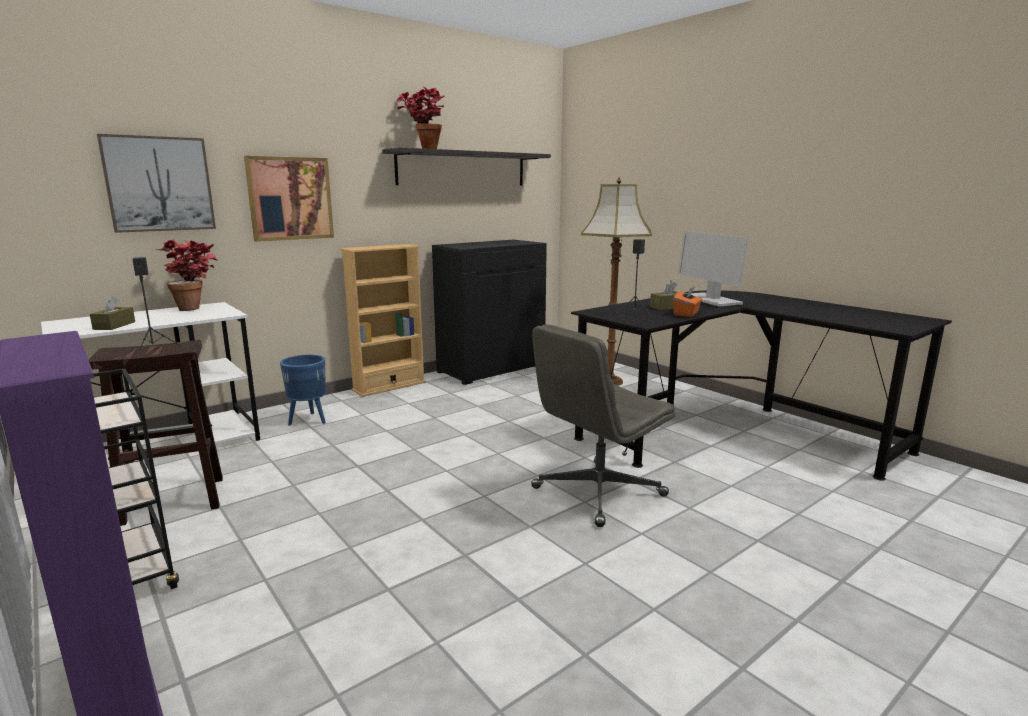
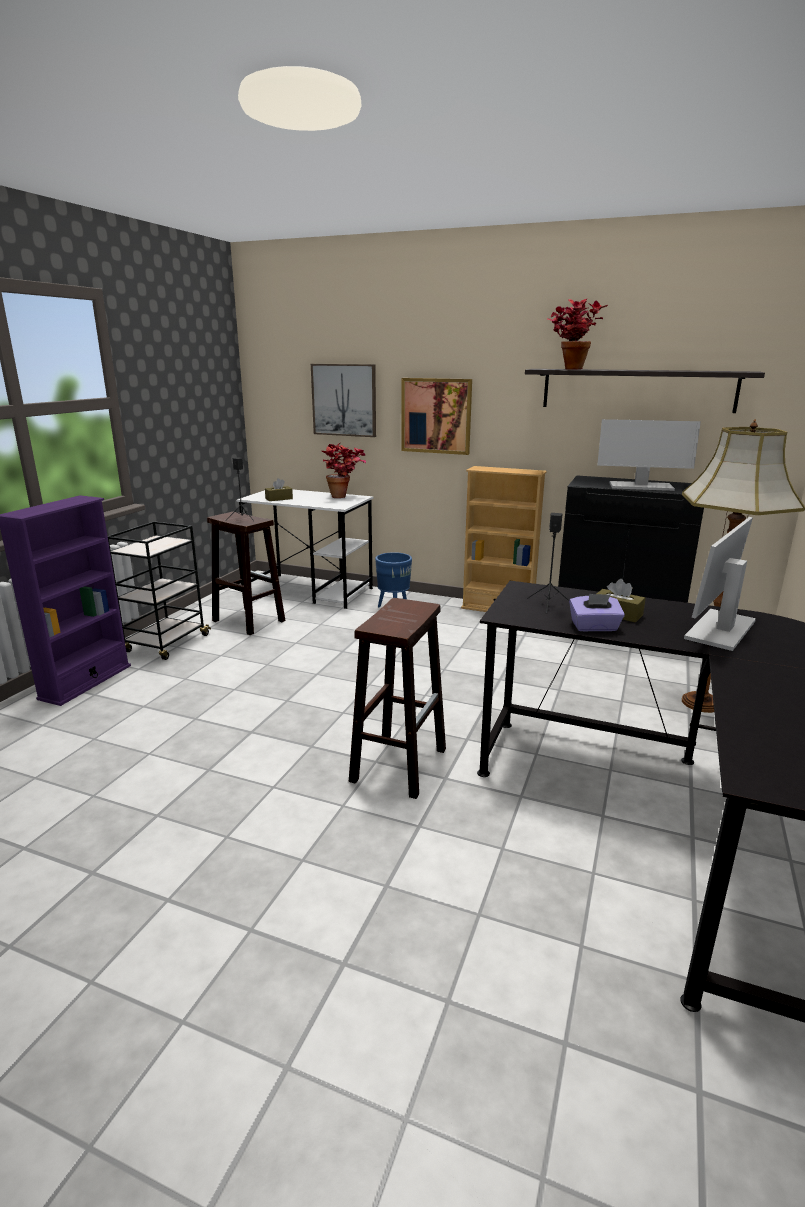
camera: 60 degrees right, 5 degrees up
grey office chair [531,324,676,527] -> brown stool [349,598,446,799]
orange tissue box [673,287,702,317] -> purple tissue box [569,594,625,631]
none -> monitor [597,419,701,491]

